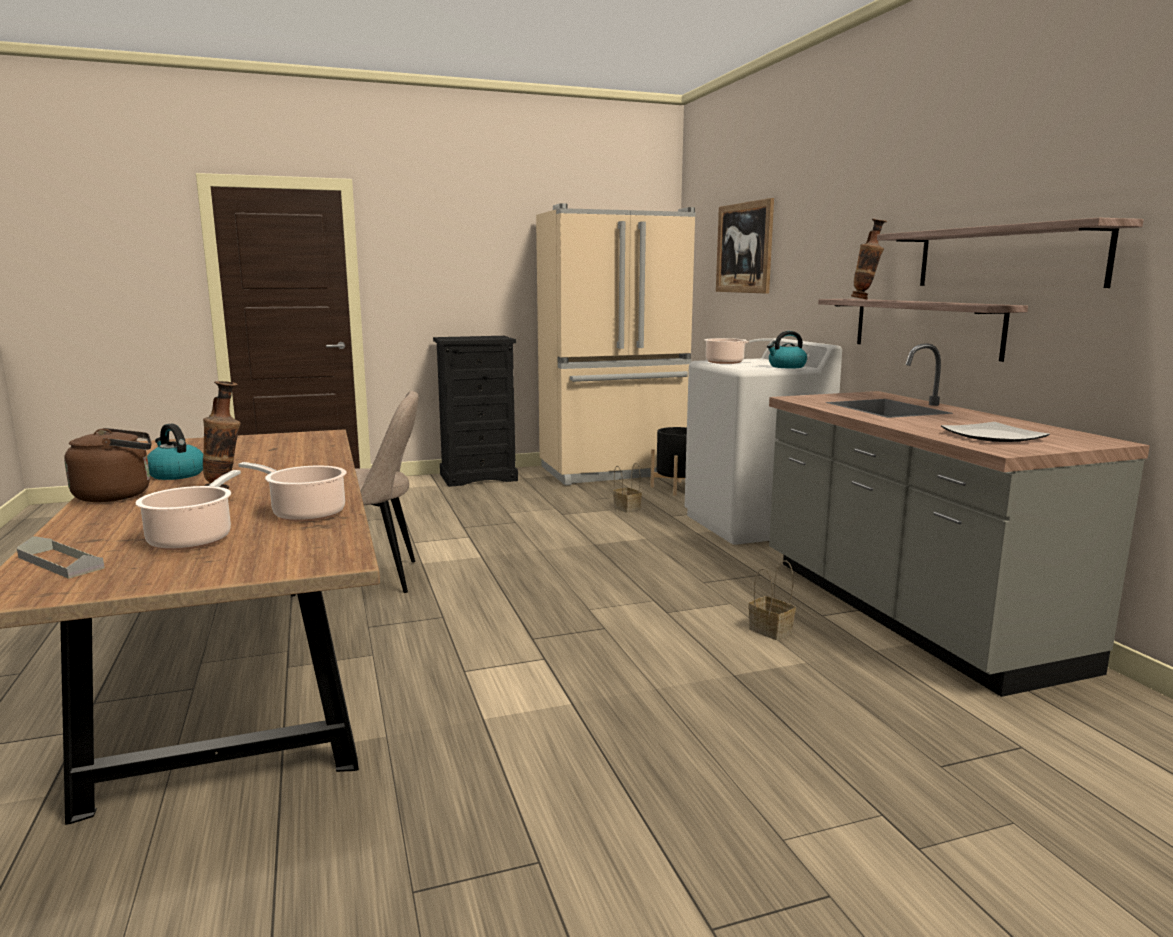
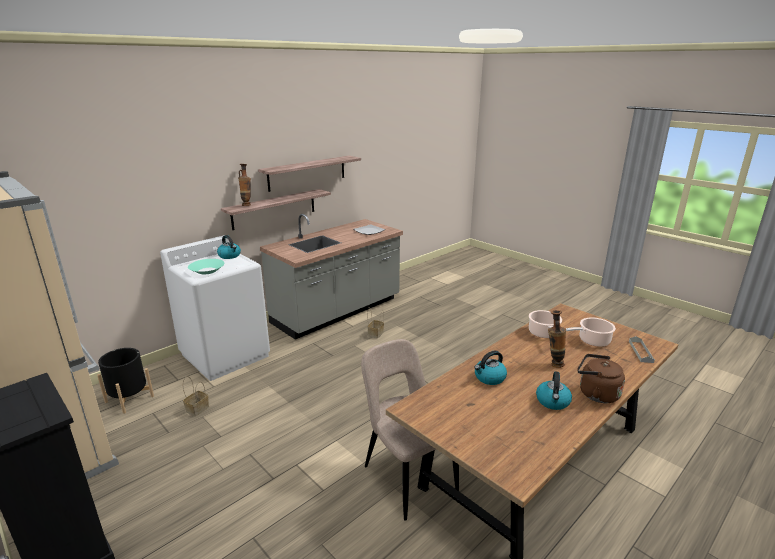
camera: 115 degrees left, 10 degrees up
cooking pot [705,338,774,364] -> turquoise bowl [188,259,225,274]
picture [716,198,774,293] -> none
none -> kettle [474,351,507,385]

